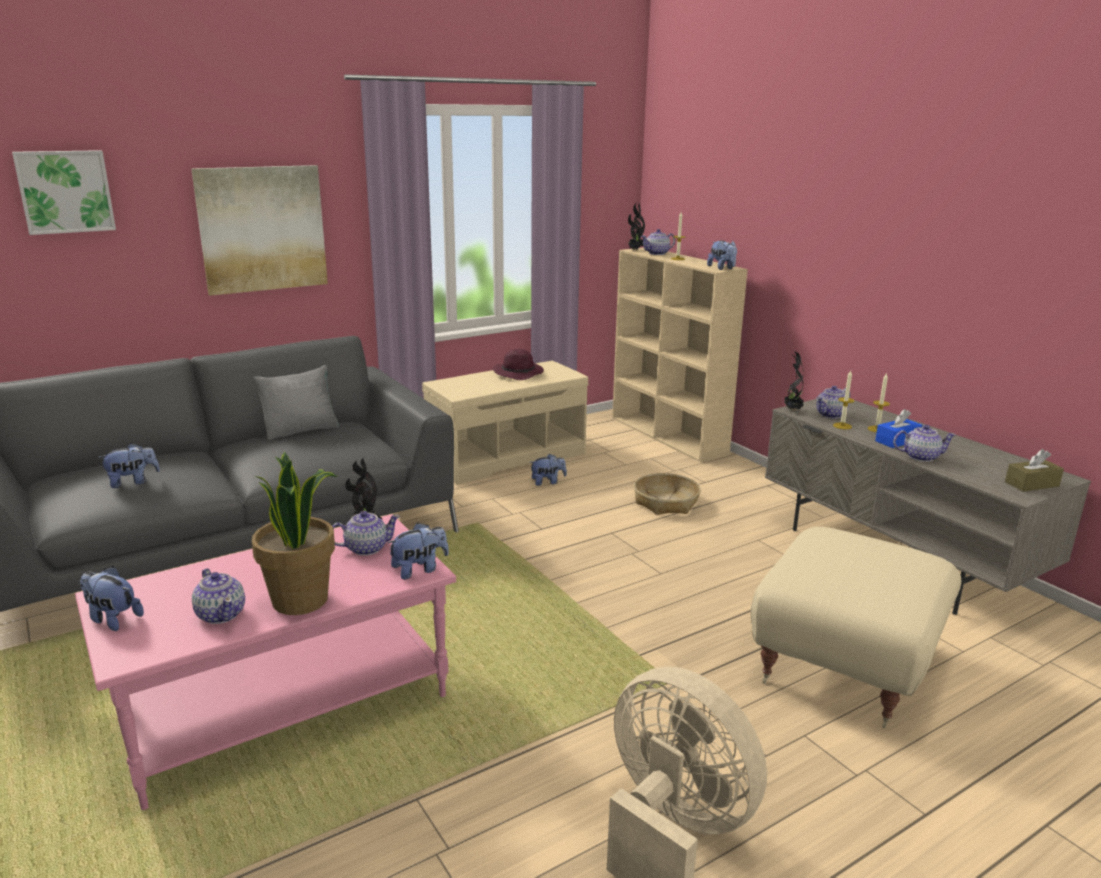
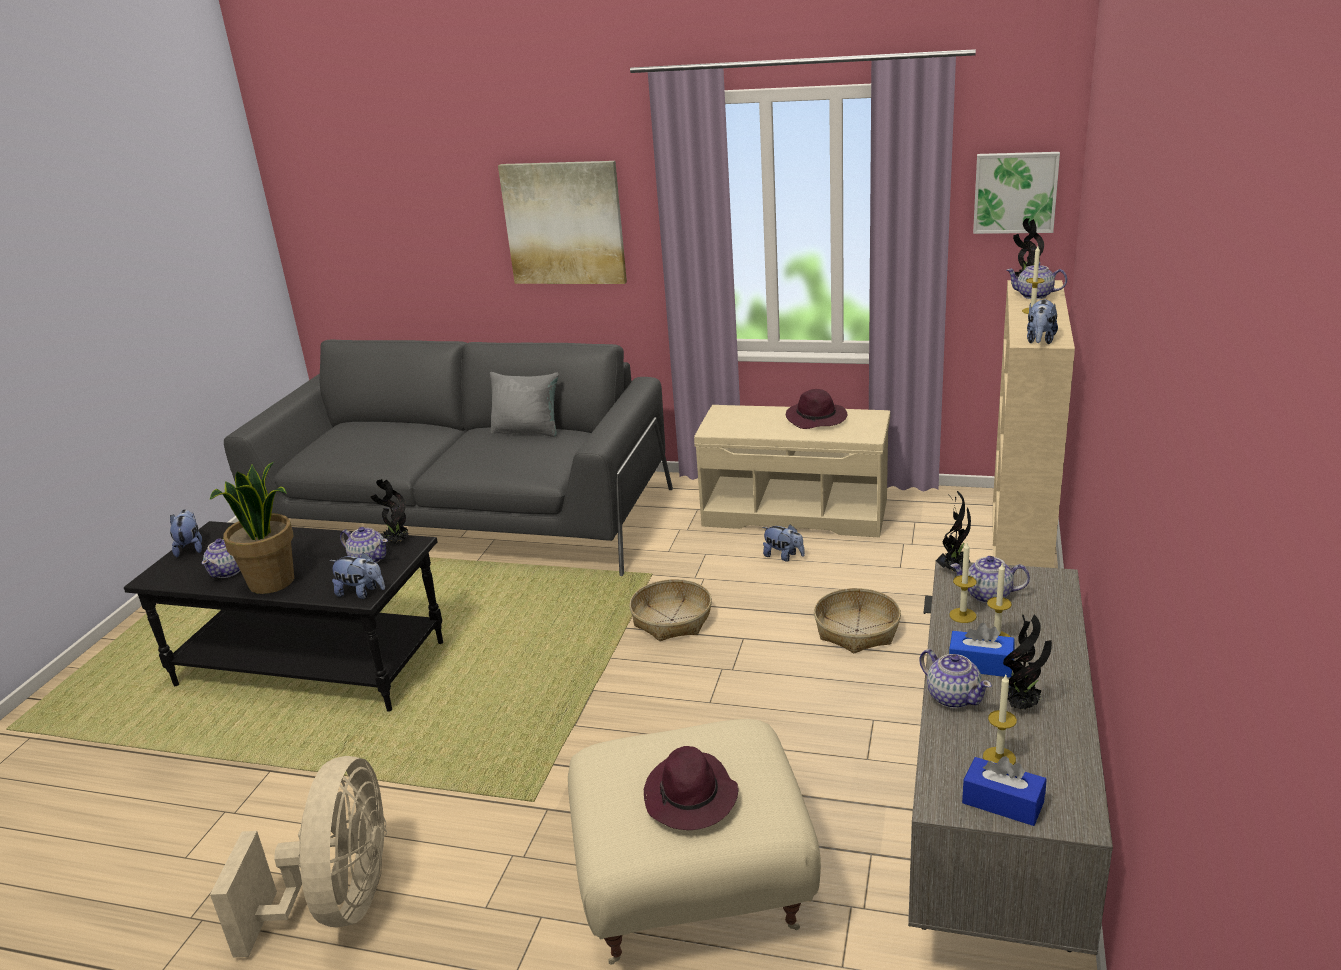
camera: 50 degrees right, 5 degrees up
picture [12,150,116,235] -> picture moved to [973,152,1060,234]
pink coffee table [75,514,456,810] -> black coffee table [124,521,443,712]
plush toy [98,443,160,488] -> none
brown tissue box [1005,449,1064,492] -> blue tissue box [962,756,1047,826]
none -> basket [629,579,712,641]
none -> purple hat [644,746,738,830]
none -> candle [983,675,1017,765]
none -> potted plant [1003,614,1052,710]

